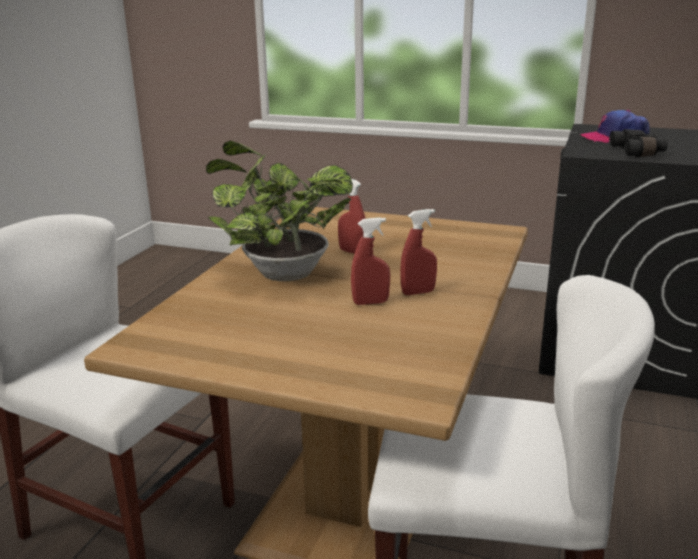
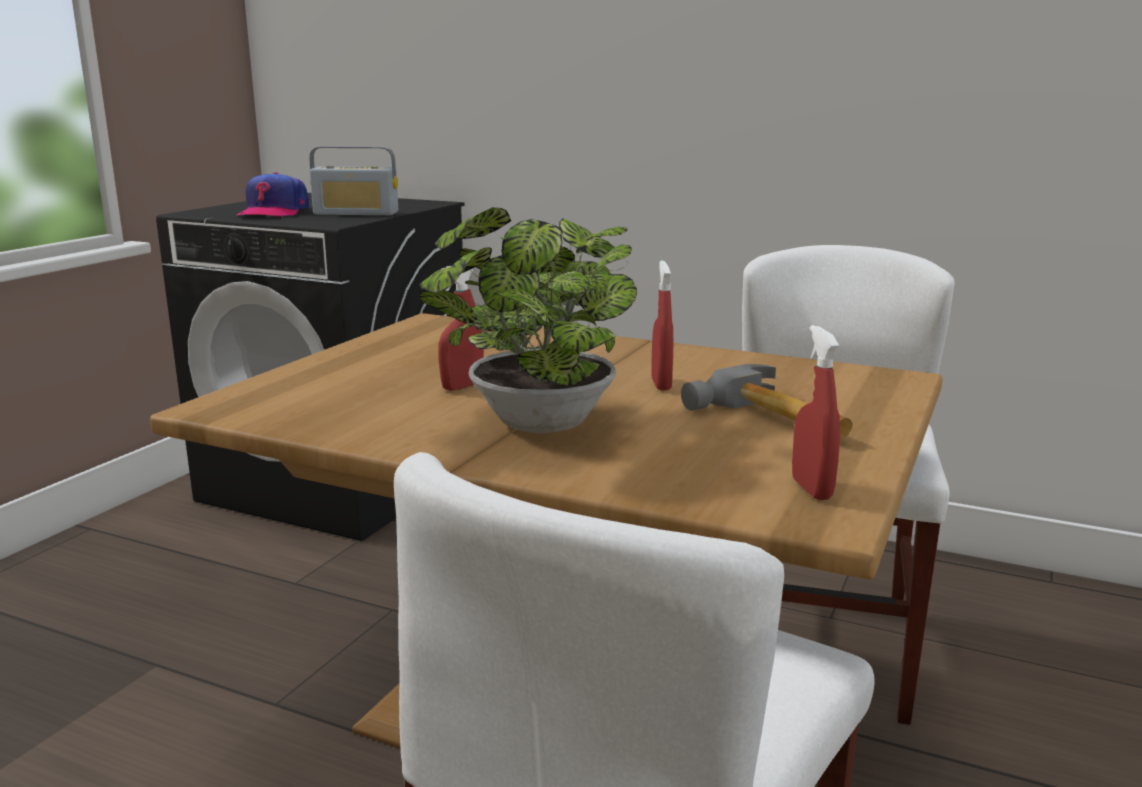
camera: 85 degrees left, 5 degrees down
red spray bottle [400,209,437,295] -> red spray bottle moved to [792,325,840,500]
black binoculars [609,129,668,157] -> radio [309,146,398,215]
none -> hammer [681,364,853,438]

